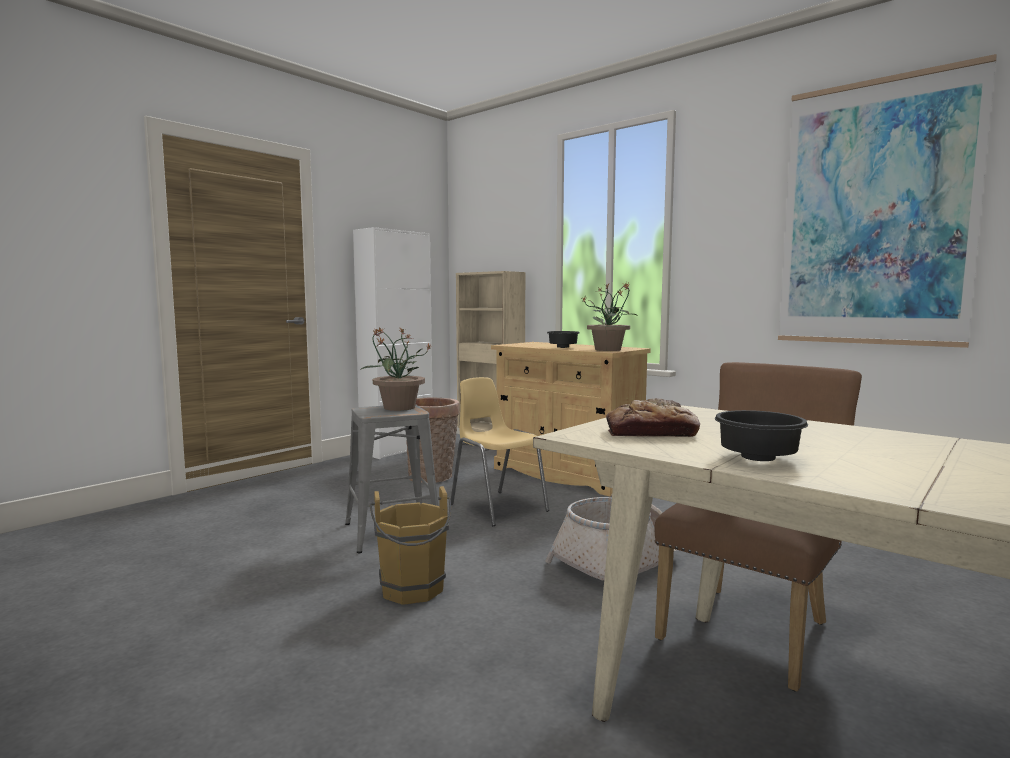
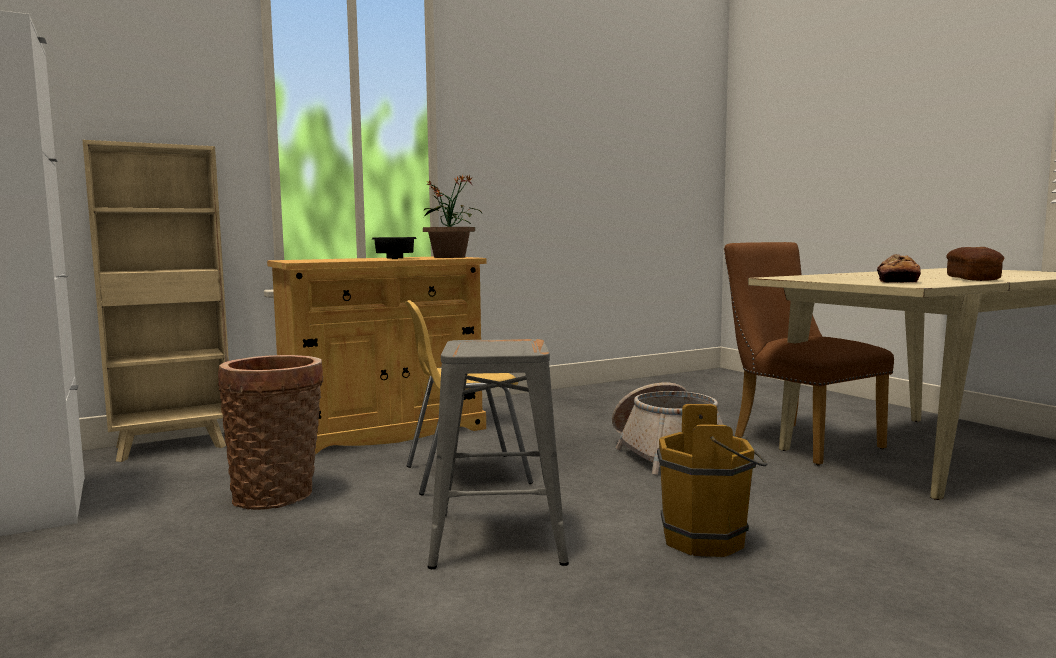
camera: 70 degrees left, 0 degrees up
potted plant [360,327,431,411] -> none
black bowl [715,410,808,461] -> bread [946,247,1005,281]
picture [778,54,997,348] -> none

